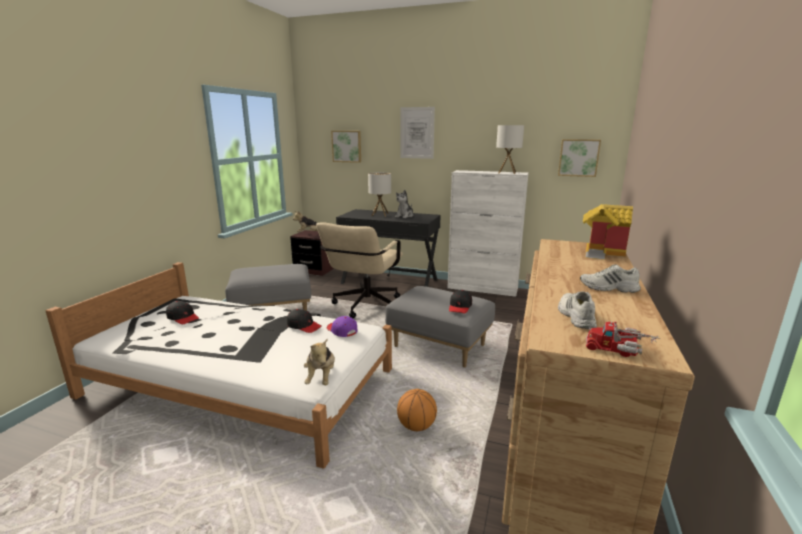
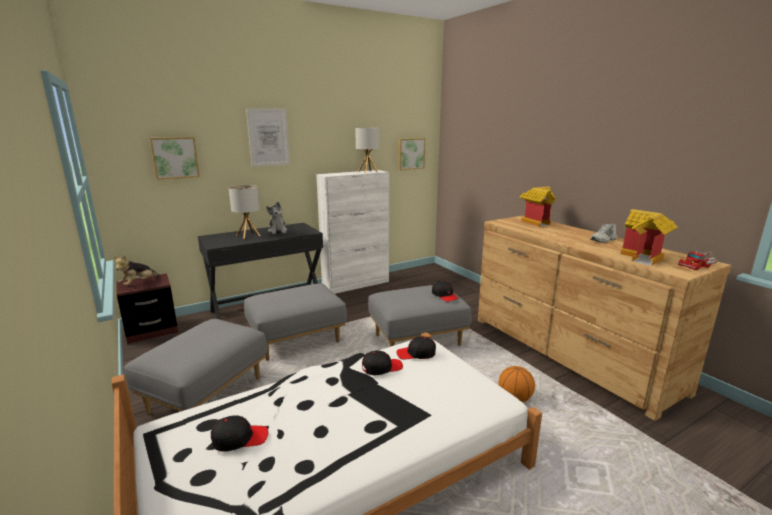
camera: 50 degrees left, 0 degrees up
plush toy [304,339,335,385] -> none
beige office chair [316,222,403,318] -> grey ottoman [244,284,347,361]
purple cap [326,316,358,337] -> black cap [397,336,436,359]
white shoe [558,291,597,329] -> toy house [621,209,678,266]

